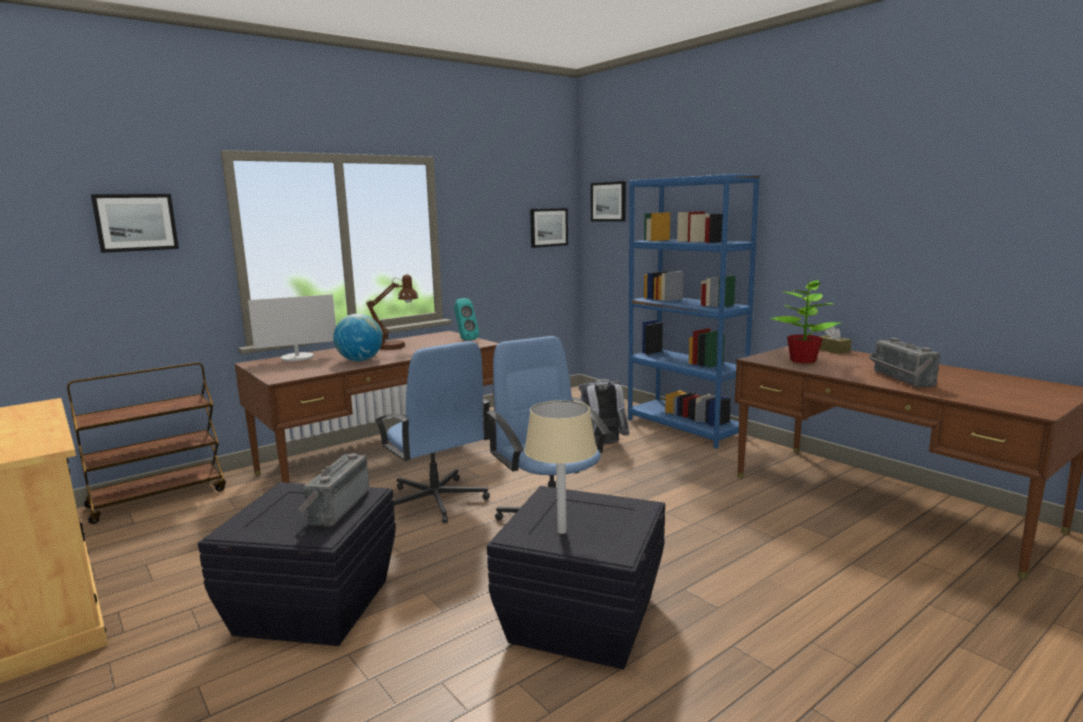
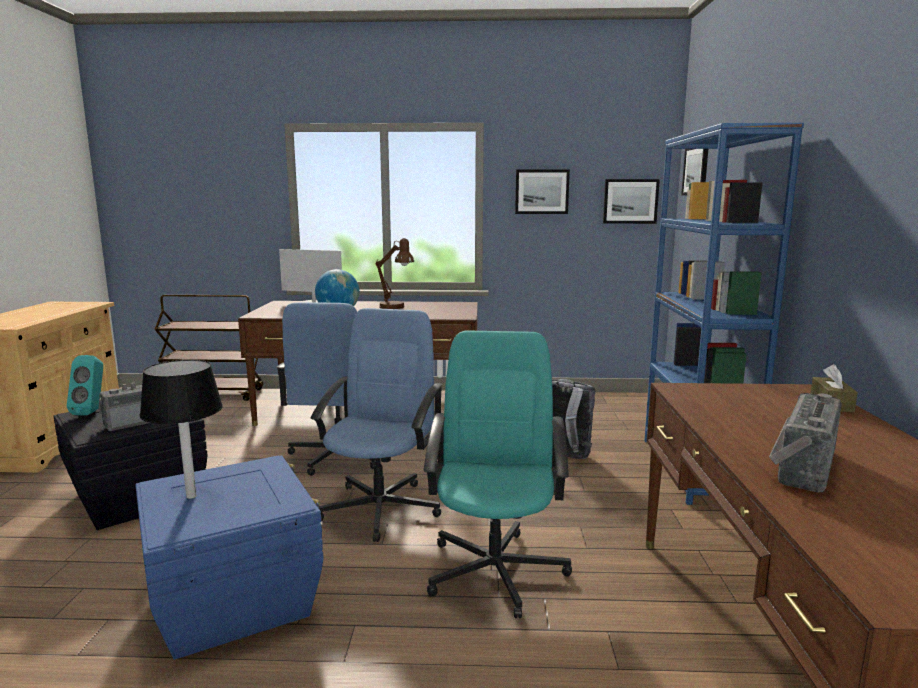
camera: 40 degrees right, 0 degrees up
picture [91,194,179,253] -> picture moved to [515,170,570,214]
turquoise speaker [454,298,479,341] -> turquoise speaker moved to [67,355,103,415]
black storage box [487,486,665,669] -> blue storage box [135,455,324,660]
beige table lamp [524,401,597,534] -> black table lamp [140,360,223,499]
potted plant [770,280,841,364] -> none
none -> turquoise office chair [423,331,572,618]

